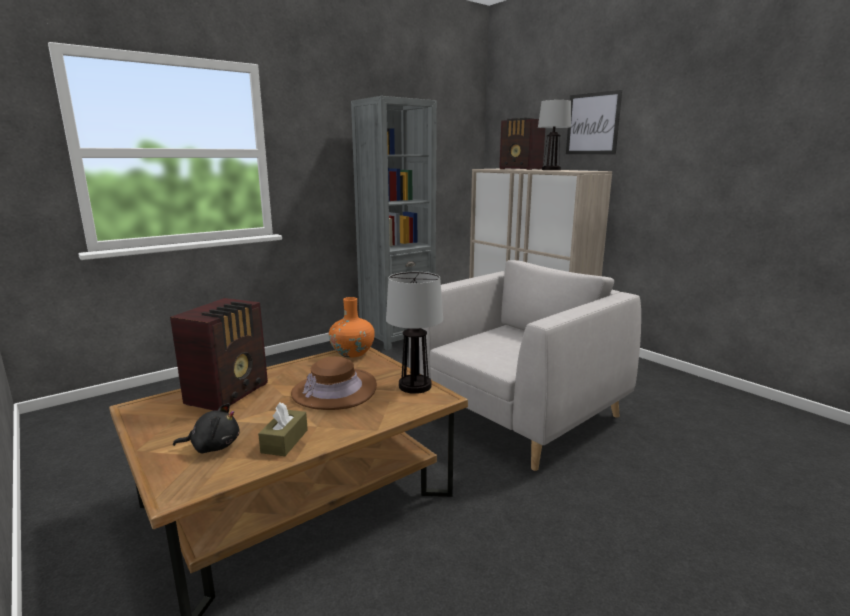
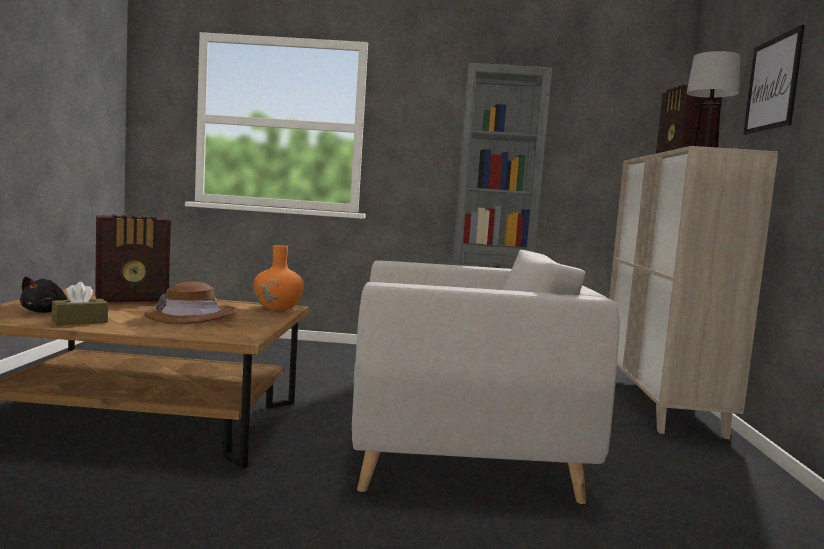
camera: 40 degrees right, 10 degrees down
black plush toy [173,403,240,453] -> black plush toy turned 60 degrees clockwise [20,277,67,313]
table lamp [386,272,443,394] -> none

